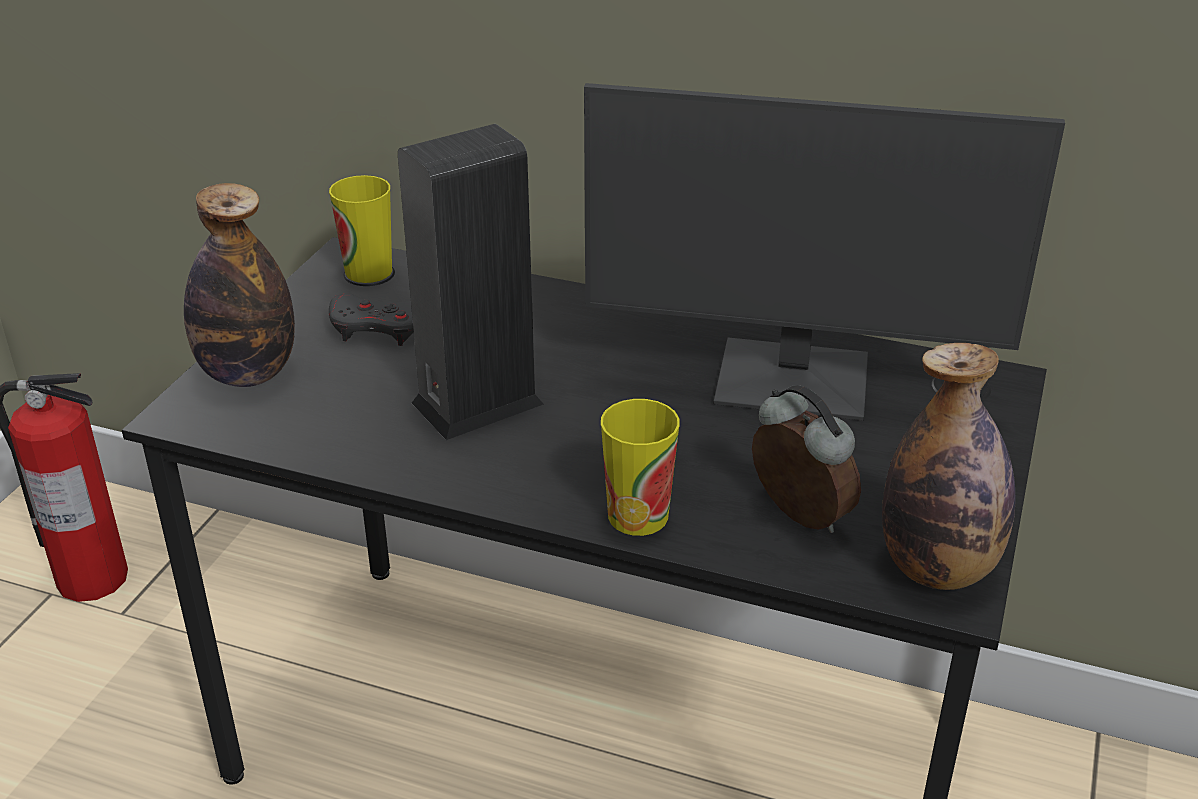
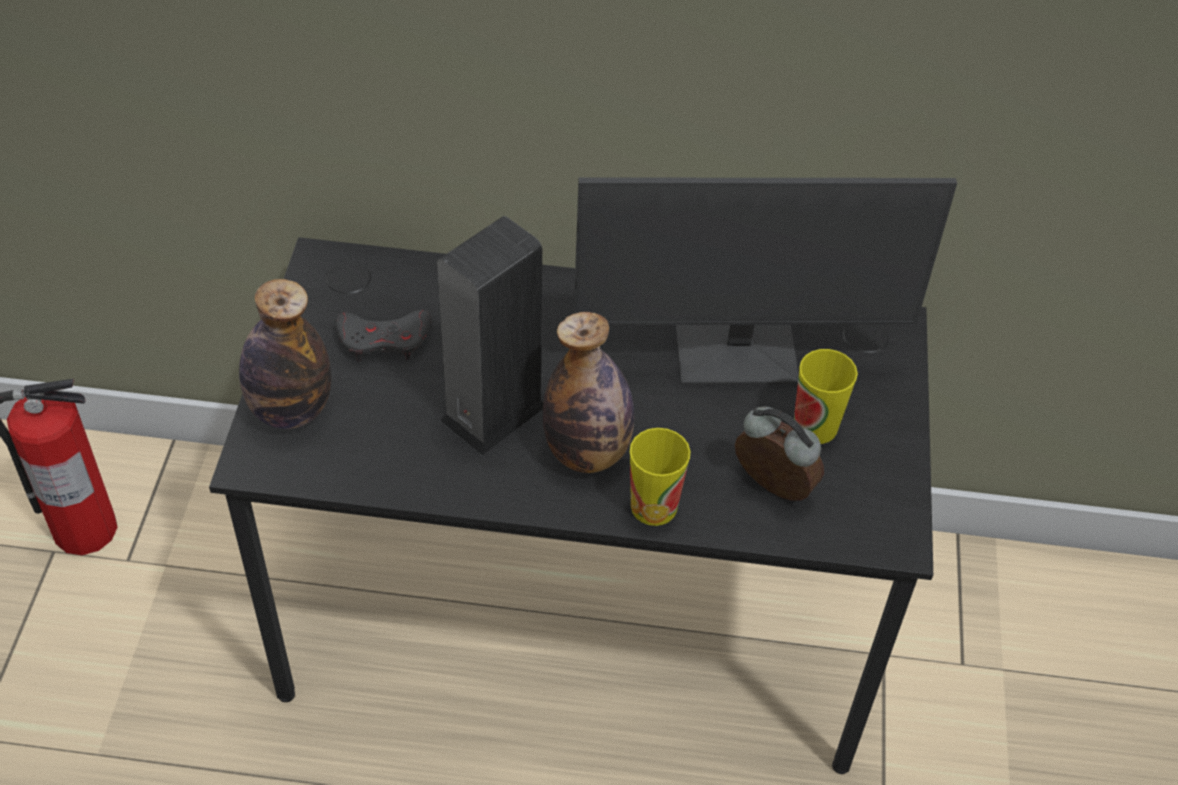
camera: 15 degrees left, 15 degrees up
cup [329,175,392,283] -> cup moved to [794,349,858,444]
bottle [882,343,1015,590] -> bottle moved to [543,312,634,473]

